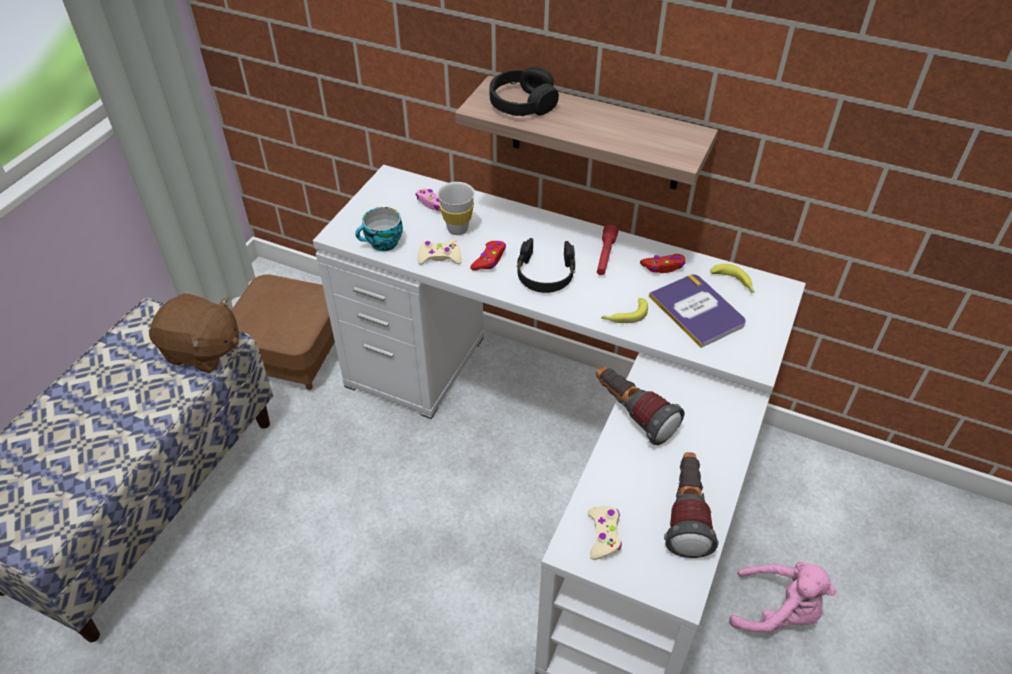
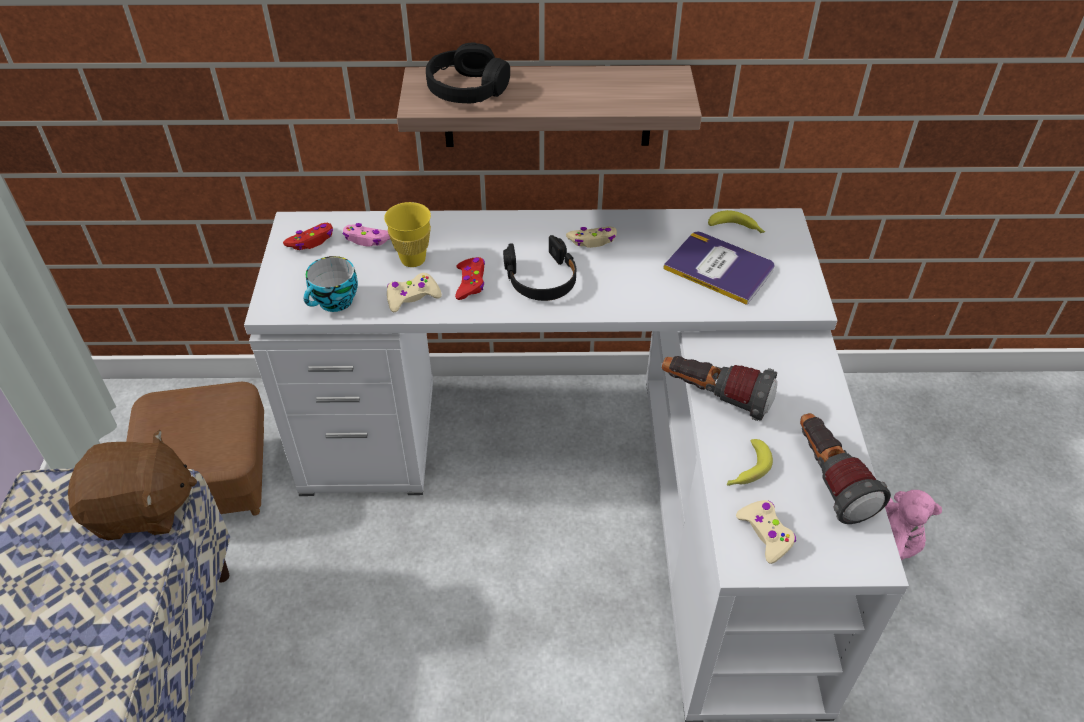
camera: 25 degrees left, 0 degrees up
white cup [437,182,475,235] -> yellow cup [384,202,431,267]
red flashlight [597,224,618,275] -> beige game controller [566,226,617,248]
banana [601,298,648,323] -> banana moved to [727,439,773,486]
red game controller [640,254,685,273] -> red game controller moved to [283,223,333,250]

